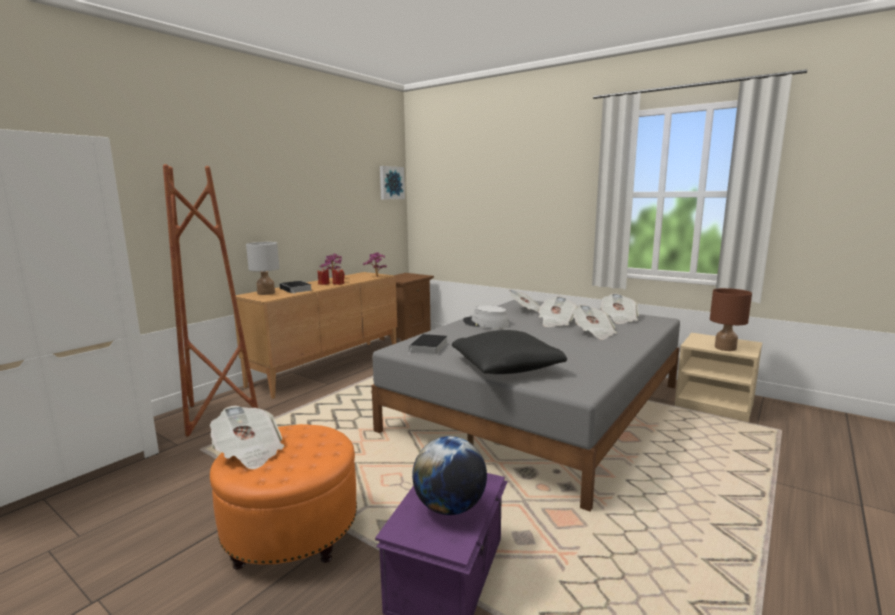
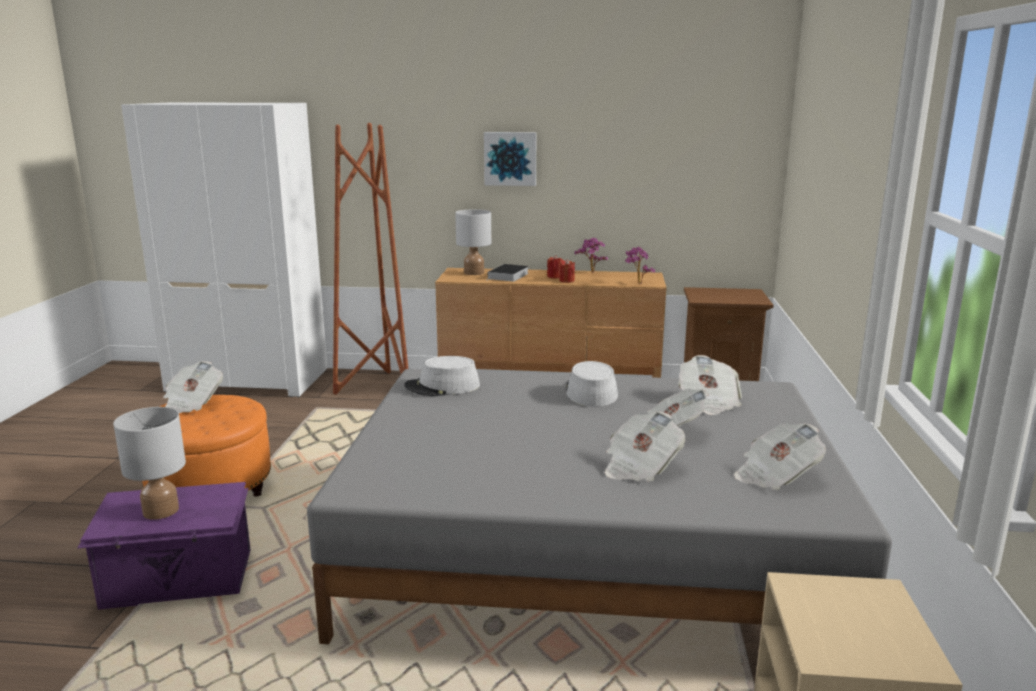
camera: 60 degrees right, 5 degrees up
picture [380,166,405,200] -> picture moved to [484,132,537,186]
book [408,334,448,355] -> grey hat [404,356,480,396]
globe [412,436,487,515] -> grey table lamp [113,407,186,520]
black pillow [452,330,567,374] -> none
brown table lamp [710,288,752,351] -> none

